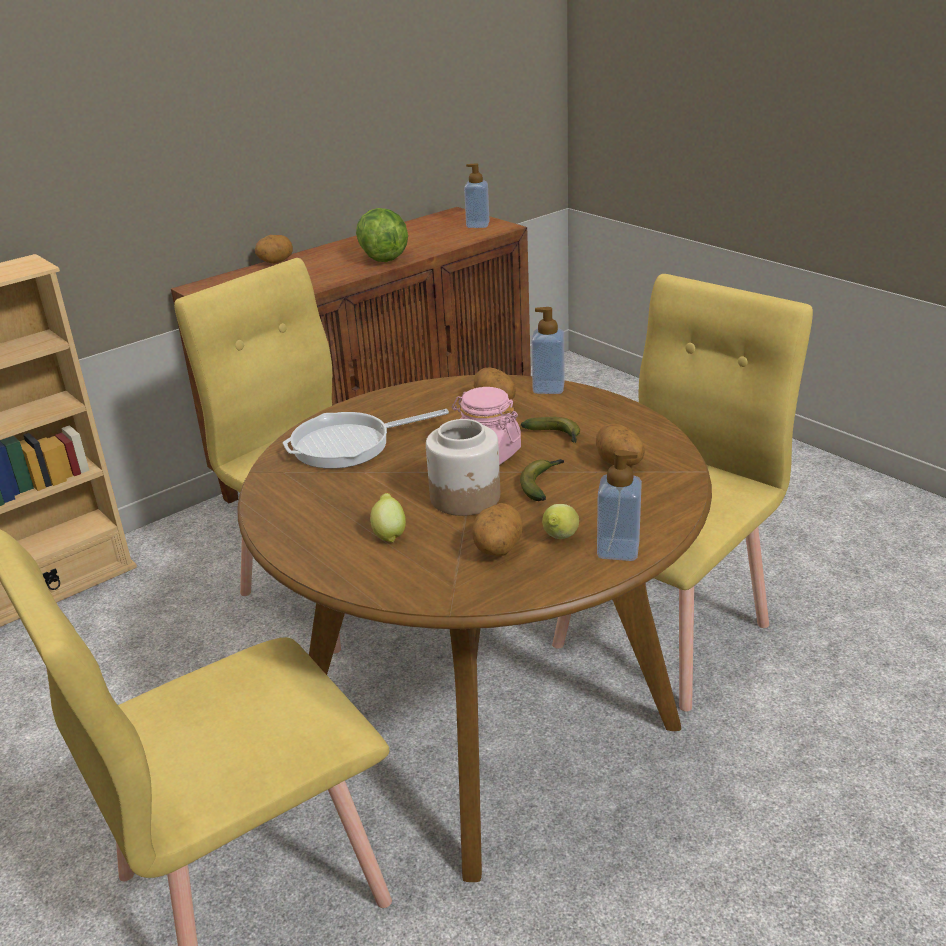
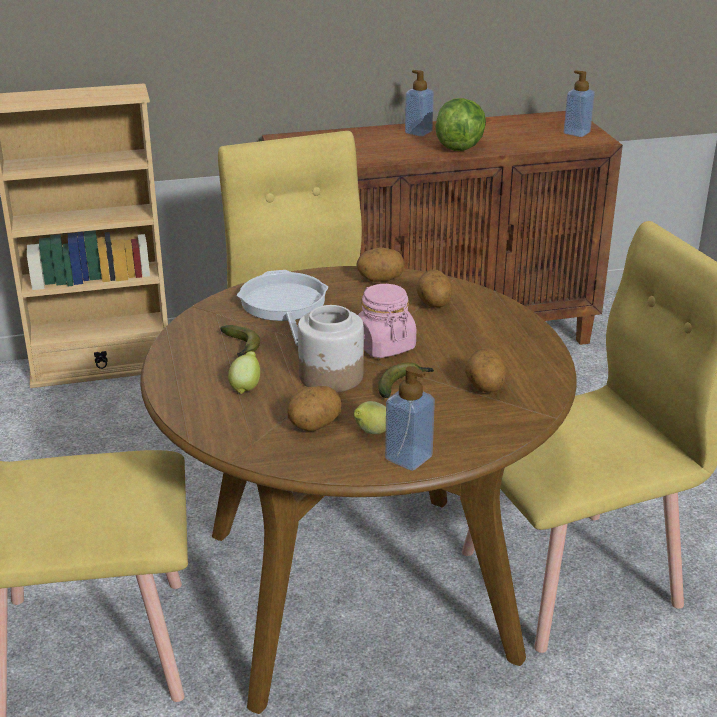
camera: 25 degrees right, 0 degrees up
potato [255,235,293,264] -> potato moved to [356,247,405,282]
frying pan [283,409,449,469] -> frying pan turned 75 degrees clockwise [237,270,328,346]
banana [521,417,580,443] -> banana moved to [220,325,260,357]
soap dispenser [532,307,565,394] -> soap dispenser moved to [405,70,434,136]

